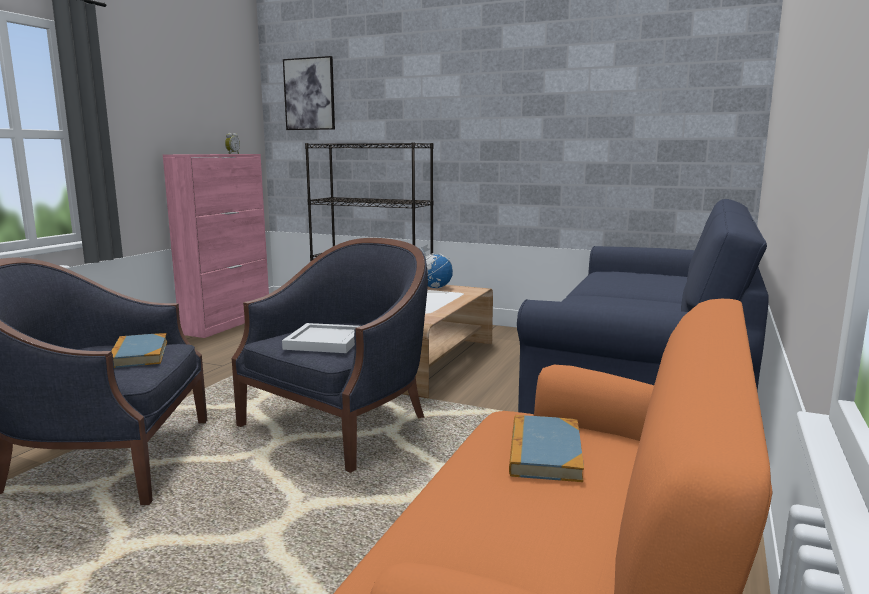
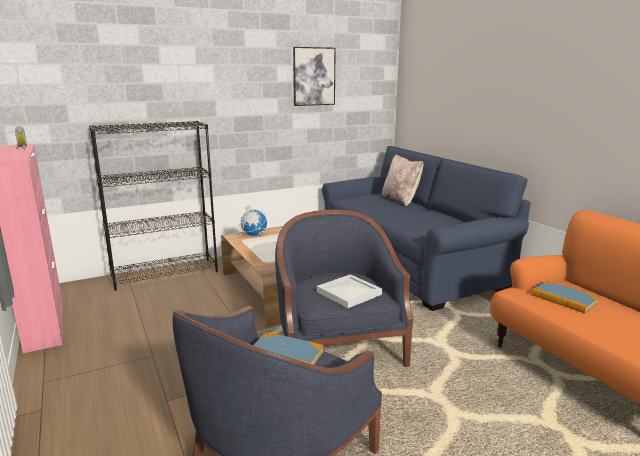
camera: 50 degrees left, 5 degrees up
picture [283,56,335,130] -> picture moved to [293,47,336,106]
none -> beige pillow [382,154,423,206]

